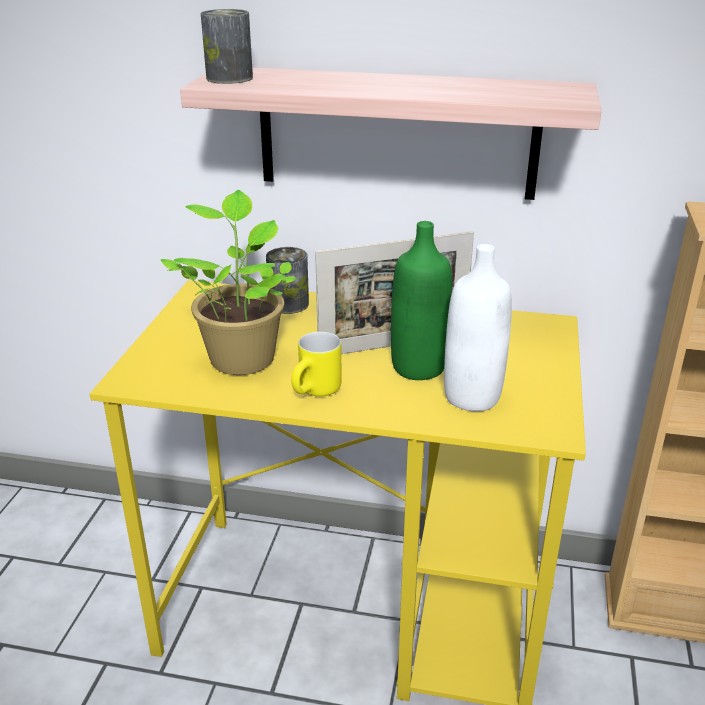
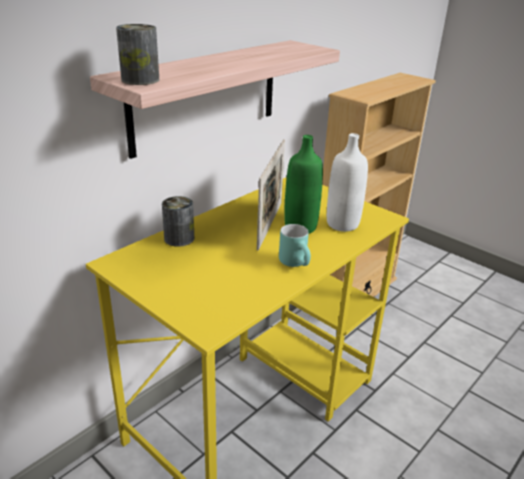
camera: 60 degrees left, 0 degrees up
potted plant [161,190,296,375] -> none
yellow mug [291,332,342,397] -> turquoise mug [279,224,311,267]

